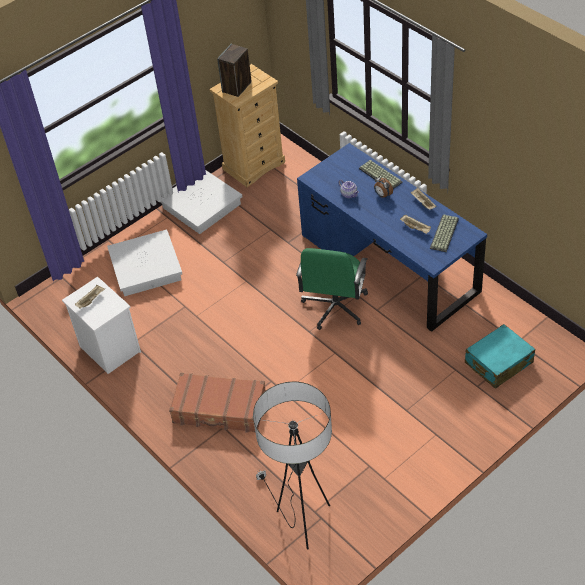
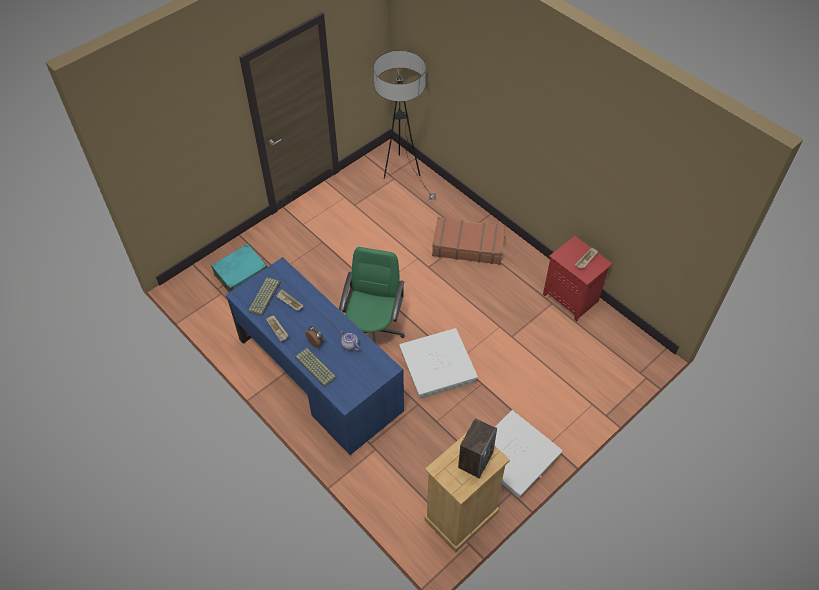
camera: 175 degrees right, 5 degrees up
white nightstand [62,277,141,374] -> red nightstand [543,236,613,321]
white storage box [107,229,182,296] -> white storage box moved to [399,328,478,399]

